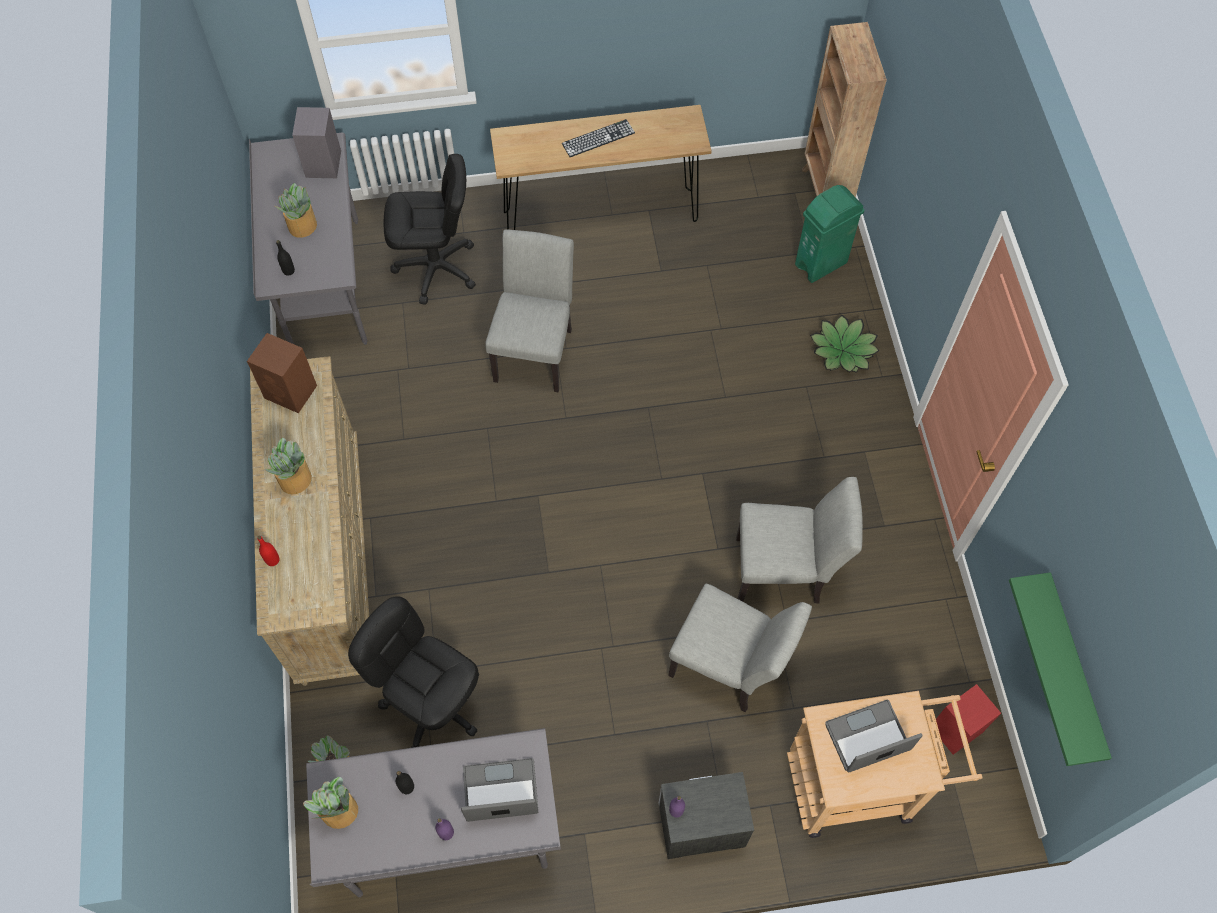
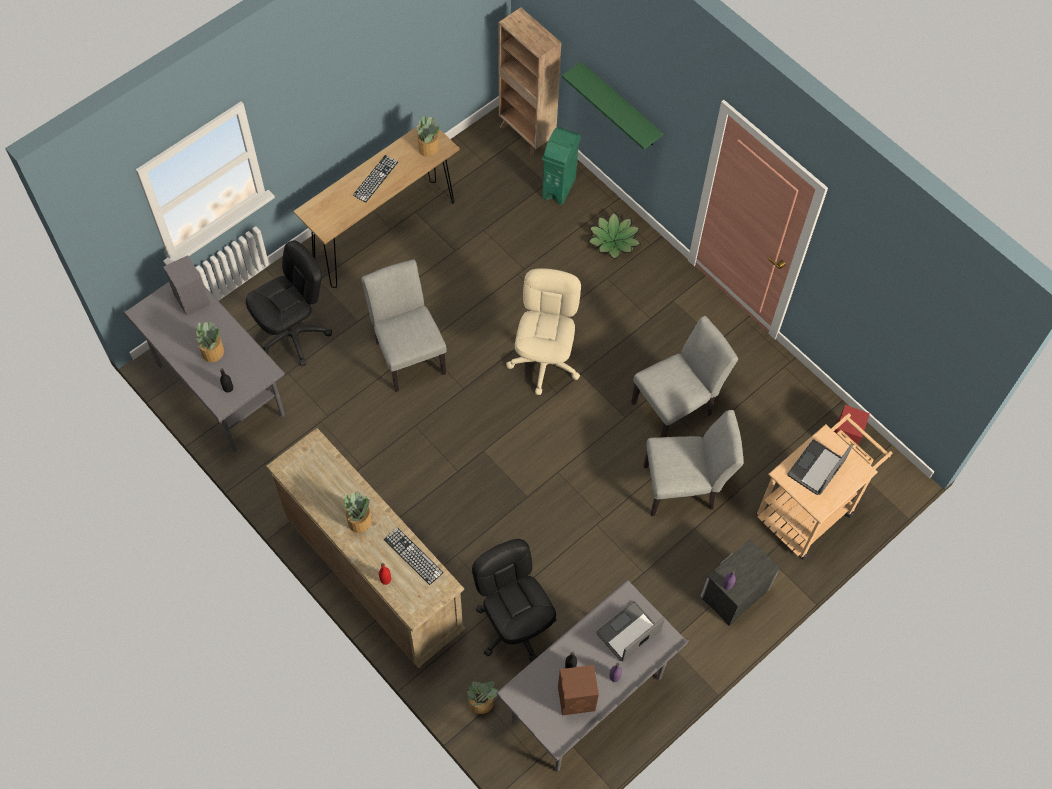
camera: 35 degrees left, 0 degrees up
brown speaker [247,333,317,413] -> brown speaker moved to [558,665,599,715]
potted plant [303,777,358,829] -> potted plant moved to [417,115,439,157]
black office chair [348,596,479,748] -> black office chair turned 60 degrees clockwise [472,539,556,662]
green shelf [1009,572,1112,766] -> green shelf moved to [562,62,663,150]
none -> keyboard [384,527,444,585]
none -> beige office chair [506,268,581,395]

